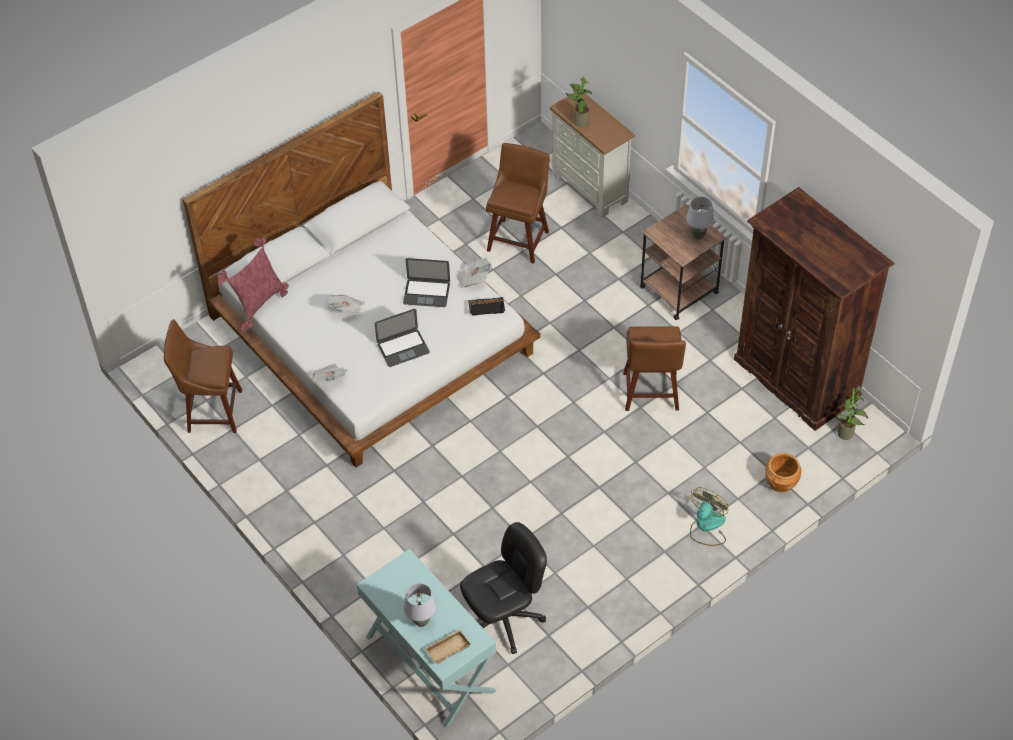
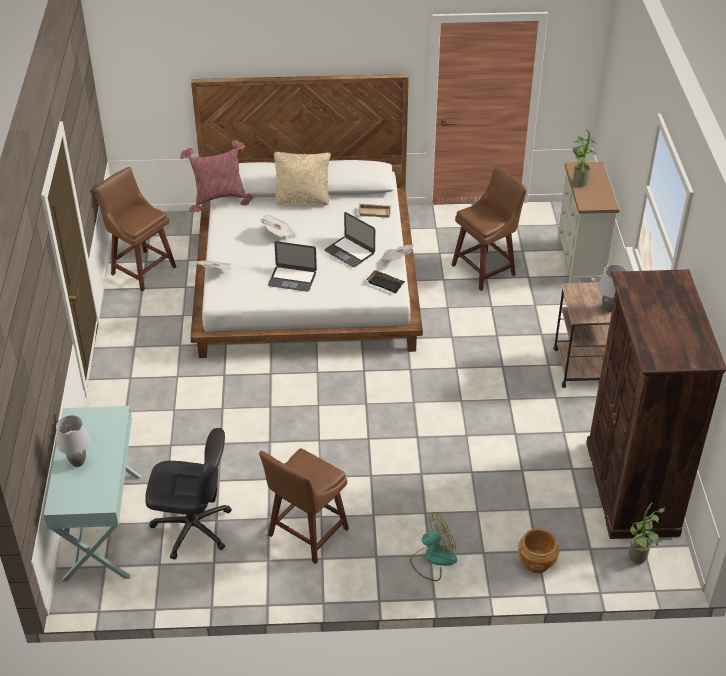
camera: 35 degrees right, 10 degrees down
beige tray [425,629,471,664] -> beige tray moved to [358,204,391,217]
brown chair [623,326,686,411] -> brown chair moved to [259,448,349,564]
none -> beige pillow [274,152,331,205]

